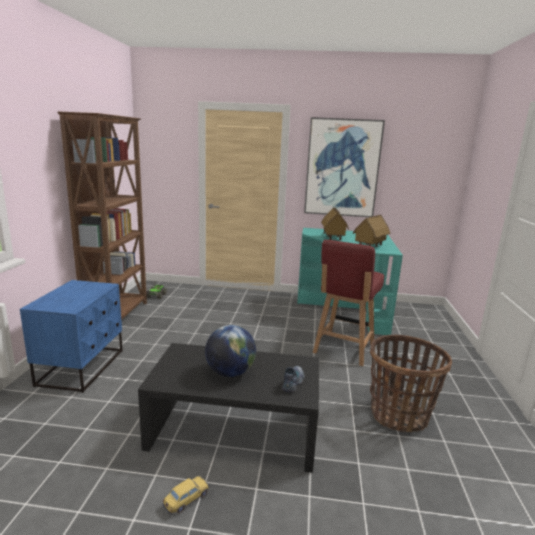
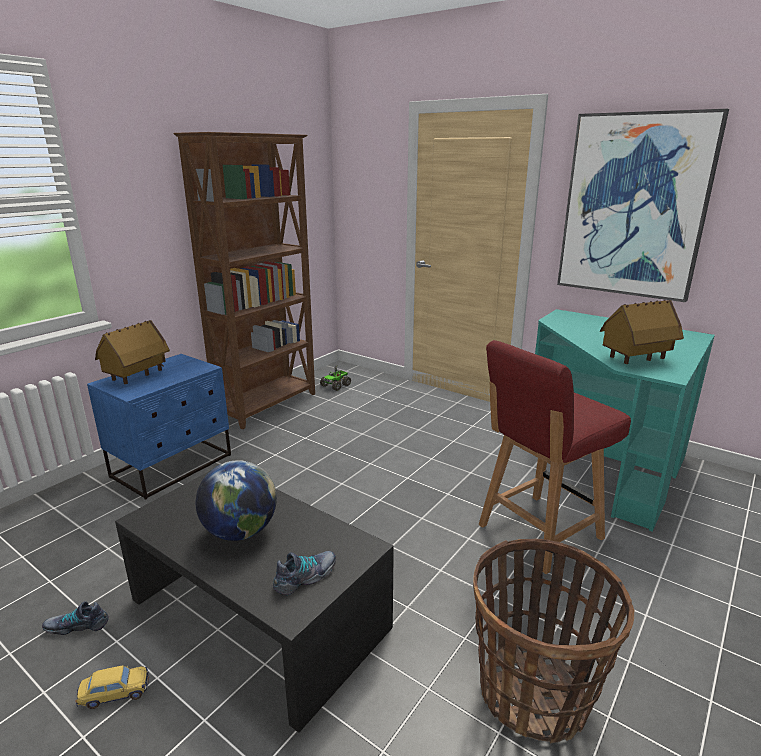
camera: 30 degrees right, 5 degrees up
toy house [321,207,349,240] -> toy house moved to [95,320,170,384]
none -> shoe [42,601,109,635]

